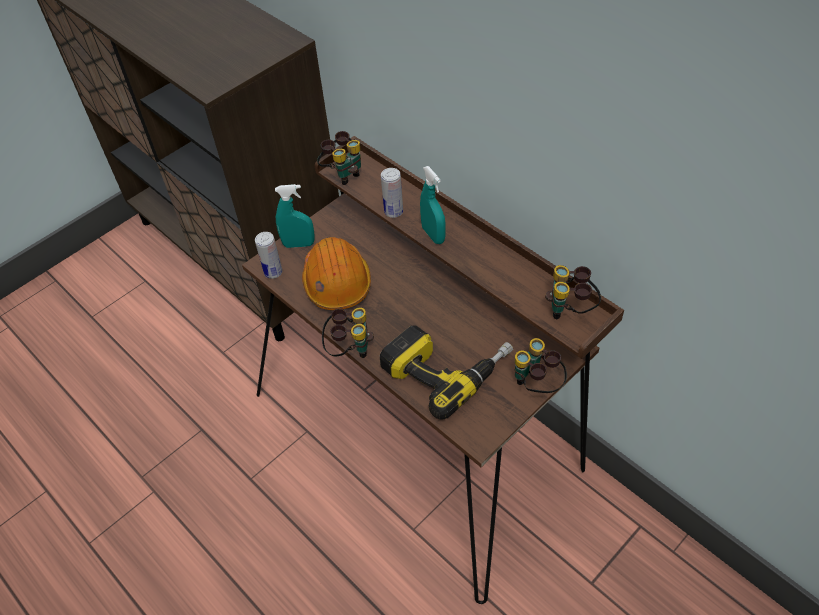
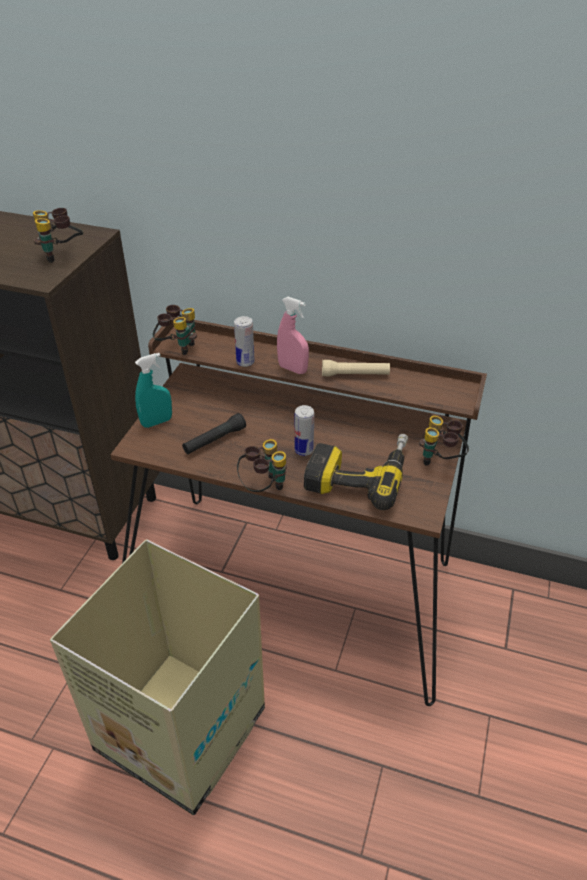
camera: 30 degrees left, 10 degrees down
can [255,232,283,279] -> can moved to [294,405,314,456]
orange hard hat [302,237,371,310] -> black flashlight [182,413,246,454]
turquoise spray bottle [420,166,446,244] -> pink spray bottle [277,297,309,374]
binoculars [545,265,601,319] -> binoculars moved to [33,208,83,263]
none -> cardboard box [50,539,265,816]
none -> beige flashlight [322,360,390,376]

